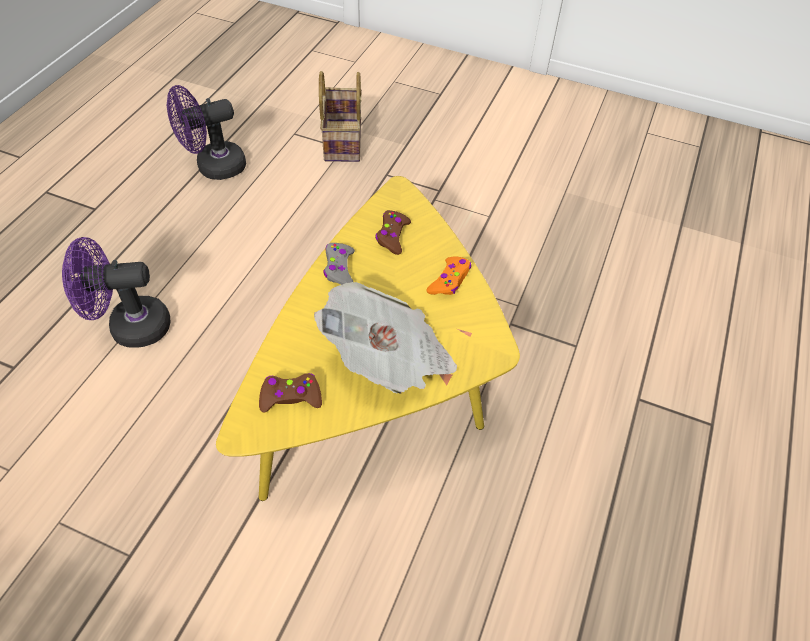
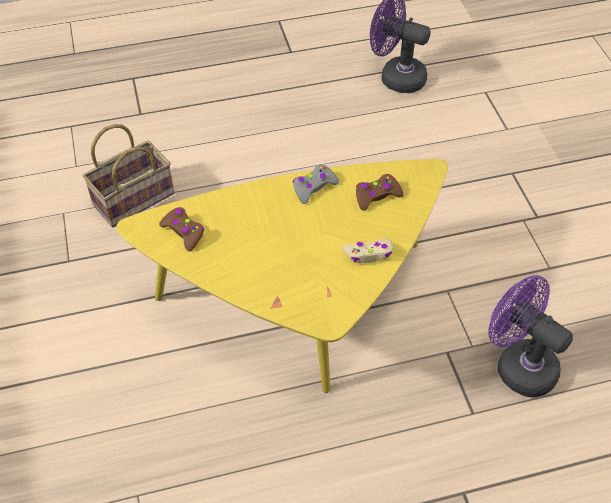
camera: 55 degrees right, 0 degrees up
purple fan [62,237,170,348] -> purple fan moved to [488,275,573,398]
newspaper [314,282,457,394] -> none
basket [319,71,362,162] -> basket moved to [83,124,174,227]
orange game controller [426,256,471,295] -> beige game controller [342,238,393,263]

